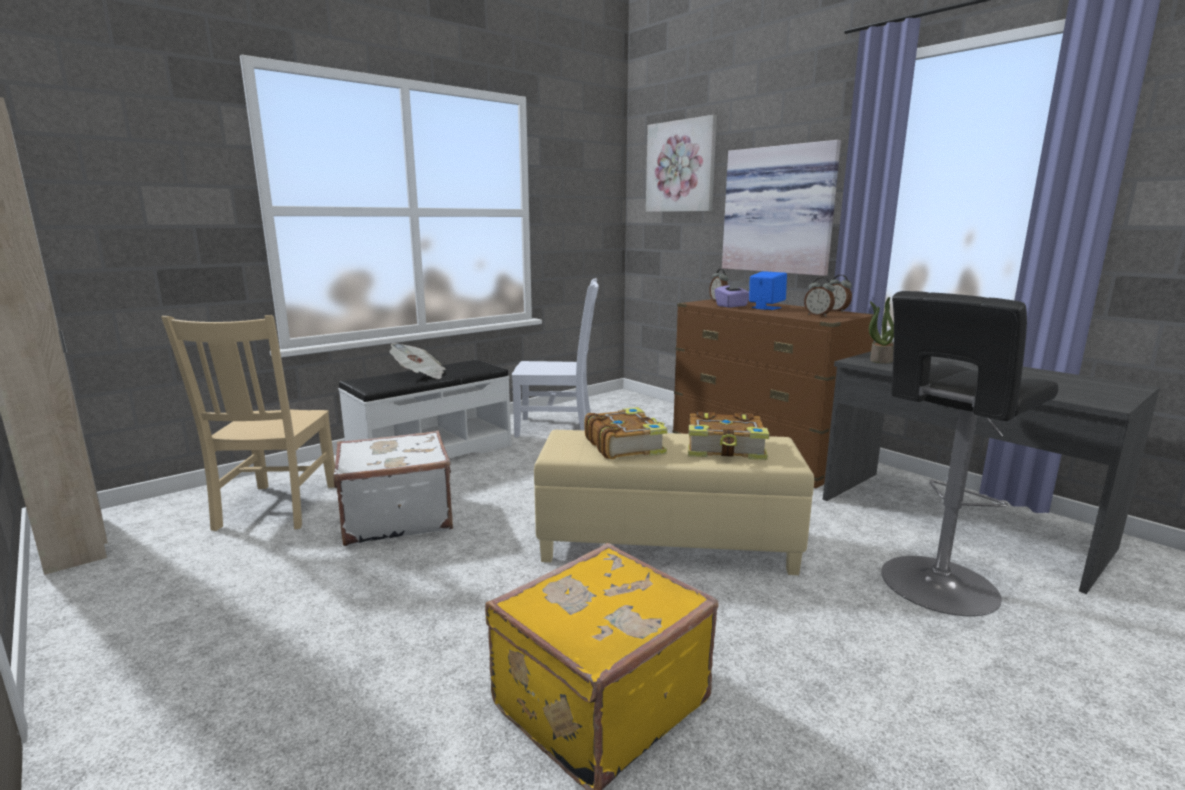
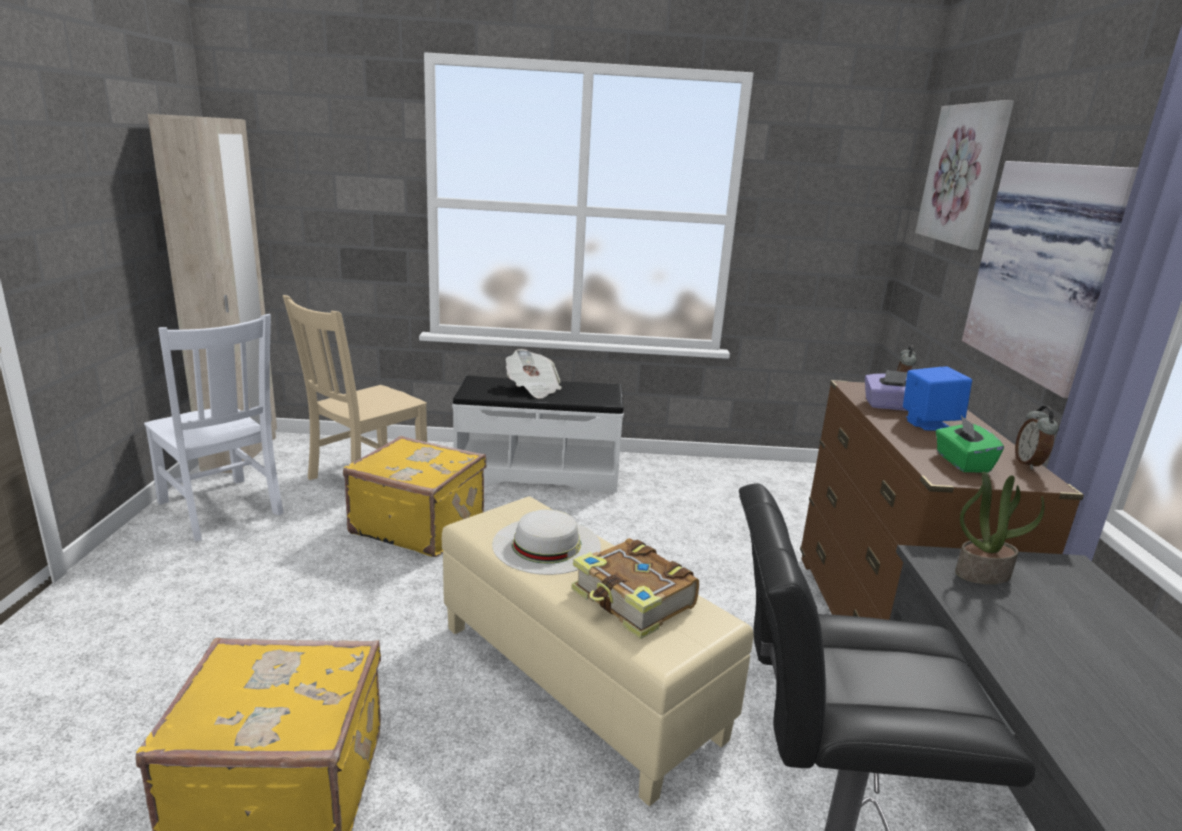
camera: 40 degrees right, 5 degrees up
white suitcase [334,430,453,546] -> yellow suitcase [343,436,486,557]
white chair [512,278,599,437] -> white chair moved to [144,314,283,541]
book [584,407,668,459] -> white hat [492,510,601,575]
alarm clock [804,277,835,317] -> green tissue box [936,415,1004,473]

